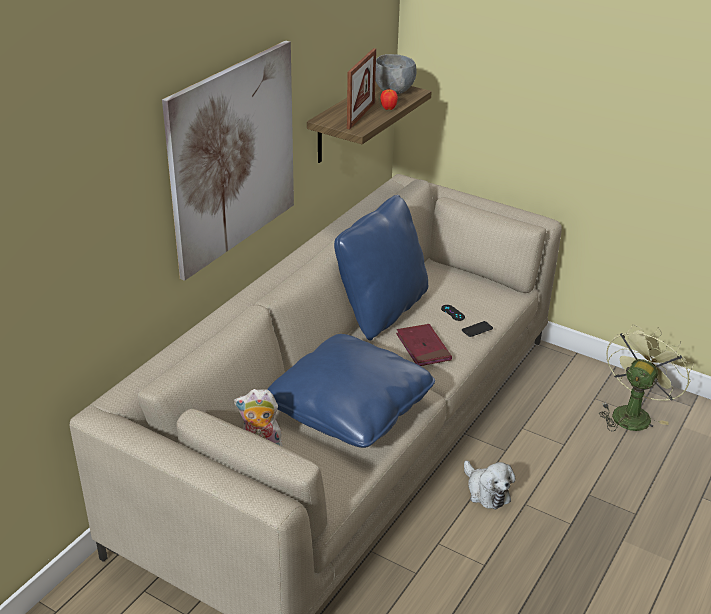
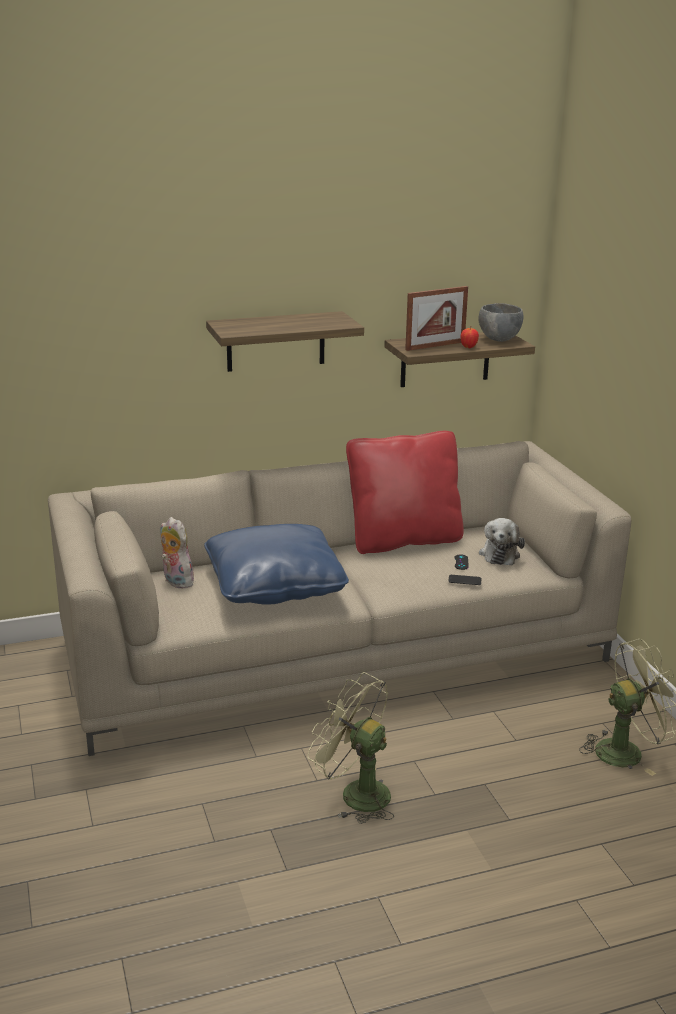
camera: 40 degrees right, 10 degrees down
picture [162,41,294,281] -> shelf [206,311,364,372]
blue pillow [334,195,428,340] -> red pillow [346,431,464,554]
red book [396,324,452,366] -> none
plush toy [464,460,515,510] -> plush toy moved to [479,518,525,565]
none -> green fan [308,672,394,824]

